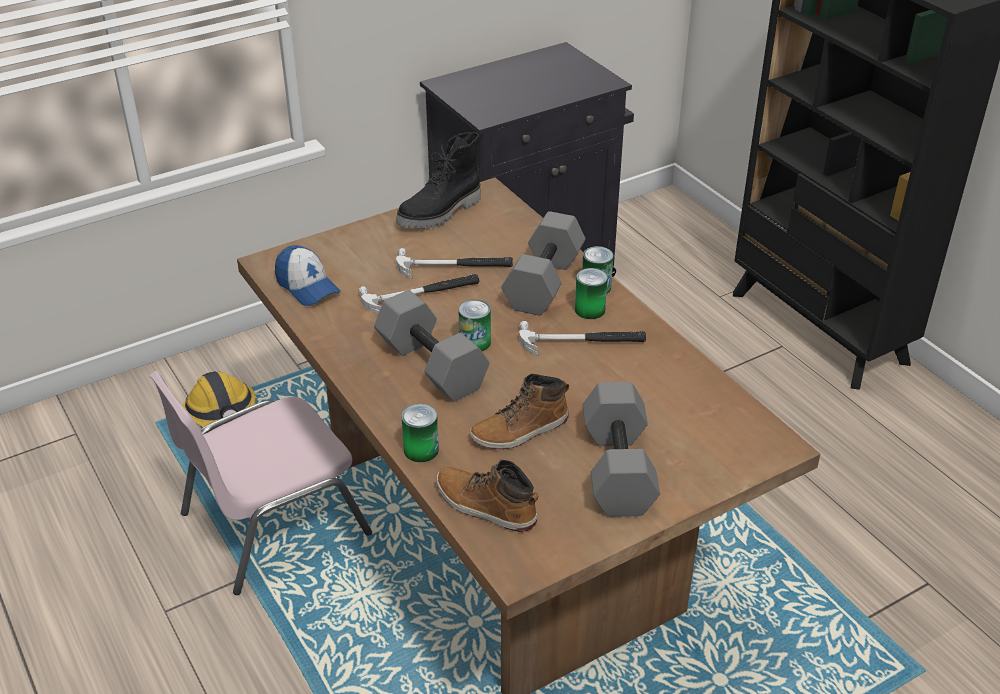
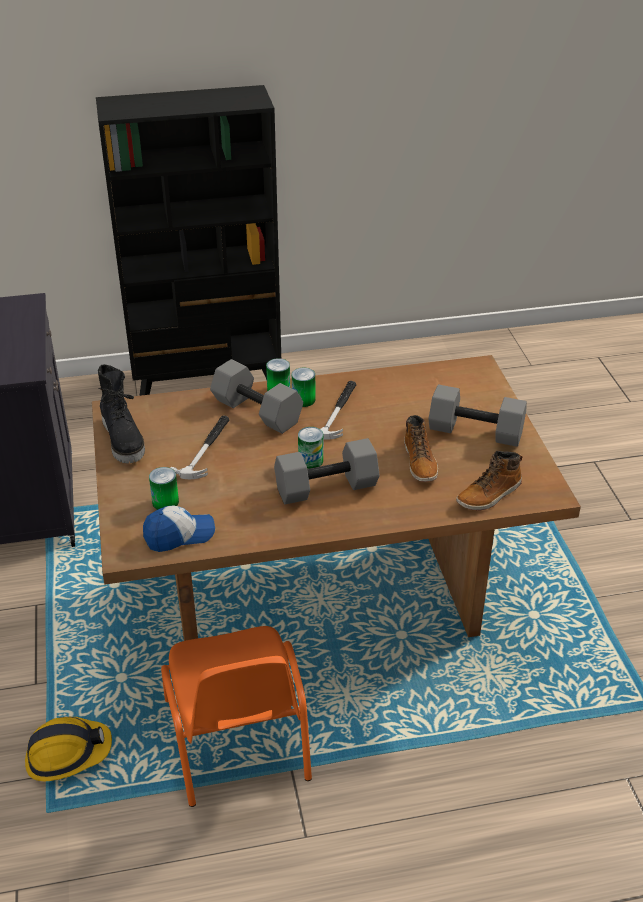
camera: 70 degrees left, 0 degrees up
pink chair [149,371,372,595] -> orange chair [161,626,312,807]
hammer [358,274,479,314] -> none
can [401,404,439,462] -> can moved to [149,467,179,510]

